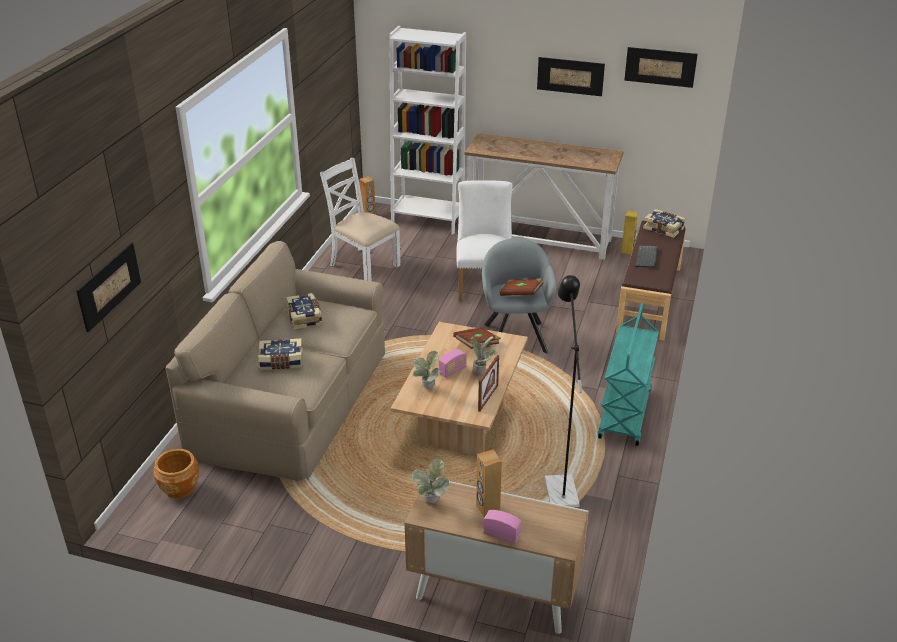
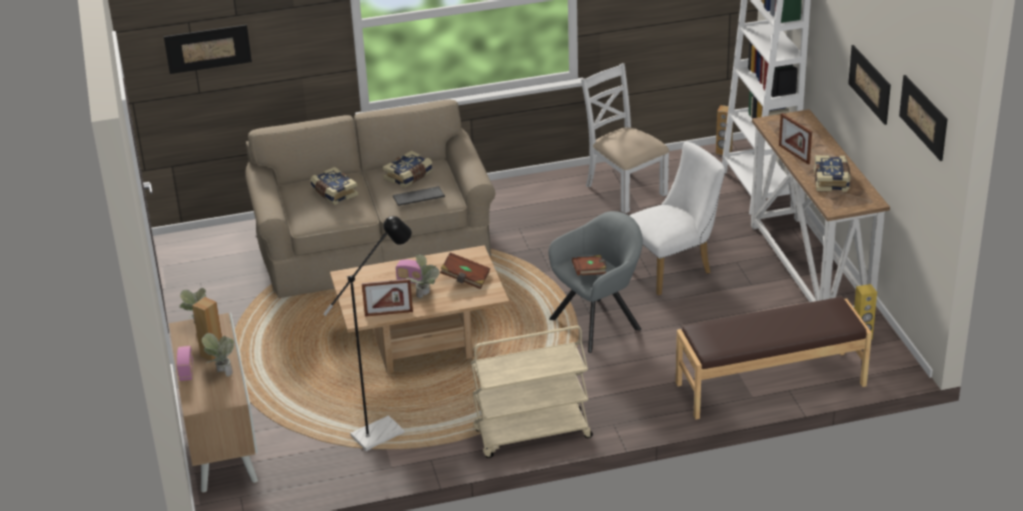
camera: 60 degrees right, 0 degrees up
brown planter [153,449,199,499] -> none
white chair [320,158,401,281] -> white chair turned 45 degrees counterclockwise [581,63,669,213]
potted plant [413,351,440,389] -> potted plant moved to [202,333,235,377]
turquoise cart [598,303,659,446] -> beige cart [471,326,593,458]
keyboard [635,246,658,268] -> keyboard moved to [393,186,445,206]
book [643,209,685,238] -> book moved to [814,155,851,192]
none -> picture frame [779,113,812,165]

